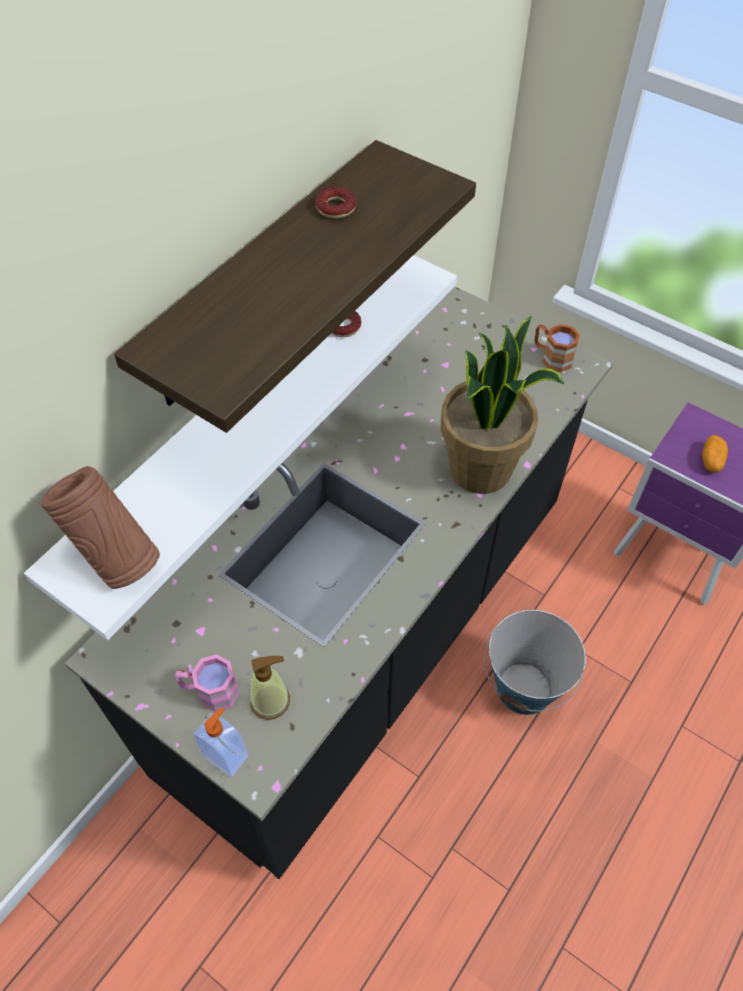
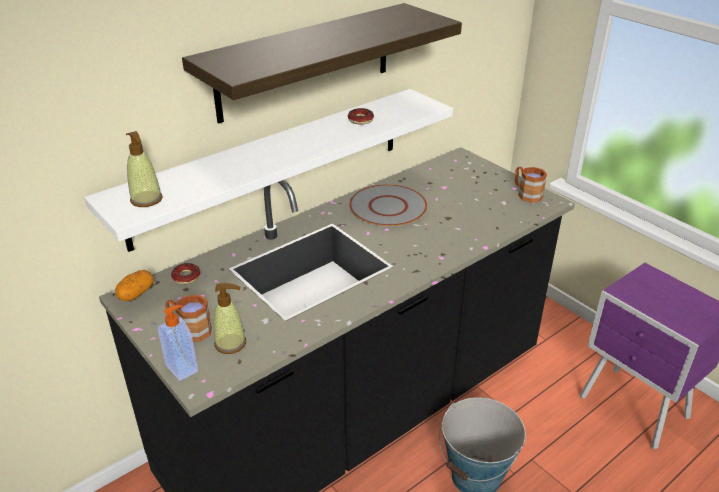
camera: 15 degrees right, 20 degrees down
brown vase [41,466,160,589] -> soap dispenser [126,131,163,207]
pink mug [175,654,240,712] -> brown mug [165,295,212,342]
donut [315,186,357,219] -> donut moved to [171,263,200,284]
potted plant [441,316,564,494] -> none
potato [702,435,728,473] -> potato moved to [115,270,154,301]
none -> grey plate [349,184,427,227]

